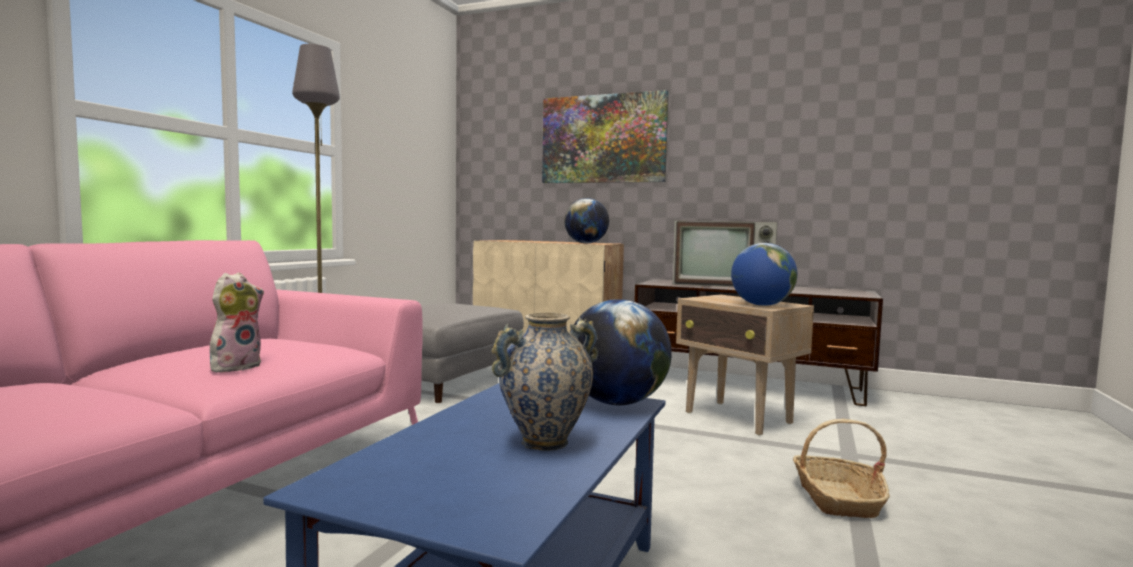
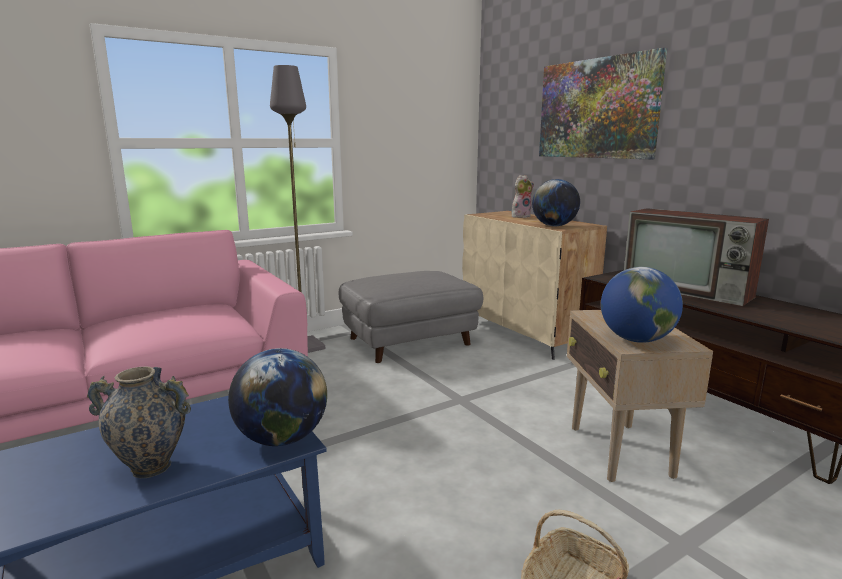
camera: 35 degrees right, 10 degrees up
plush toy [210,272,264,372] -> plush toy moved to [512,175,534,218]

